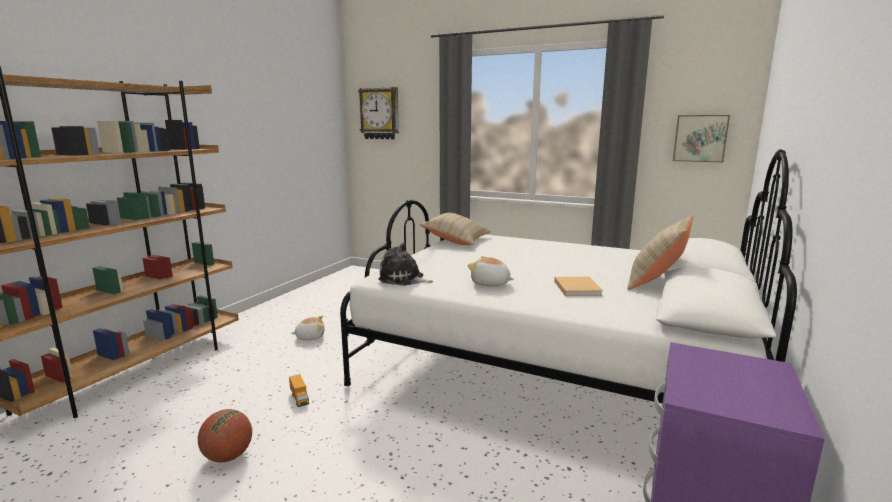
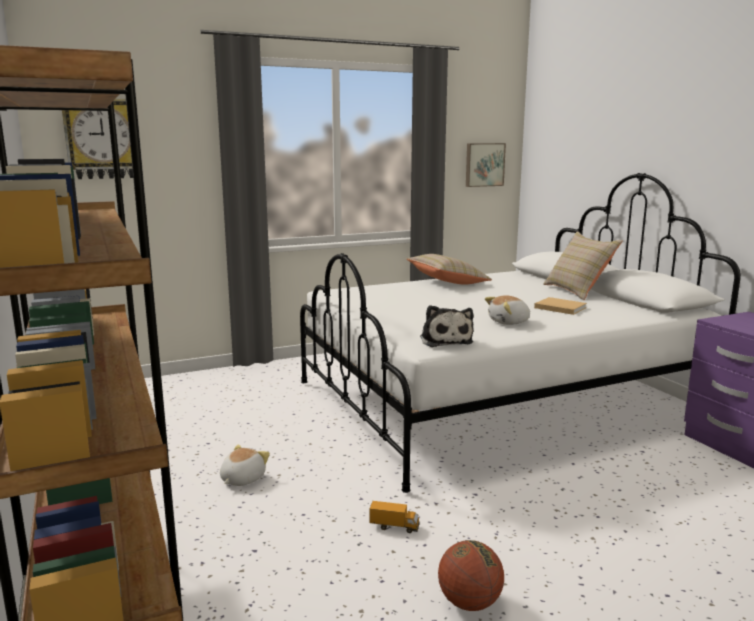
camera: 50 degrees left, 0 degrees up
plush toy [378,242,434,286] -> plush toy turned 75 degrees counterclockwise [420,305,473,347]
beige pillow [420,213,491,245] -> beige pillow moved to [407,254,492,285]

